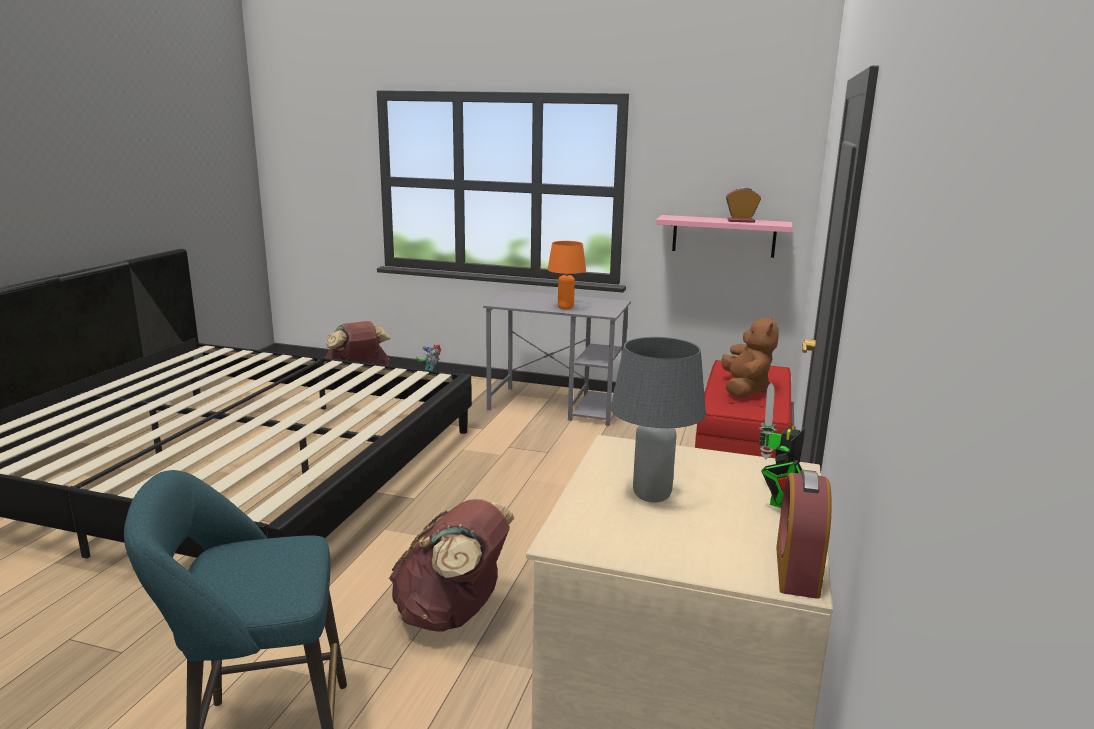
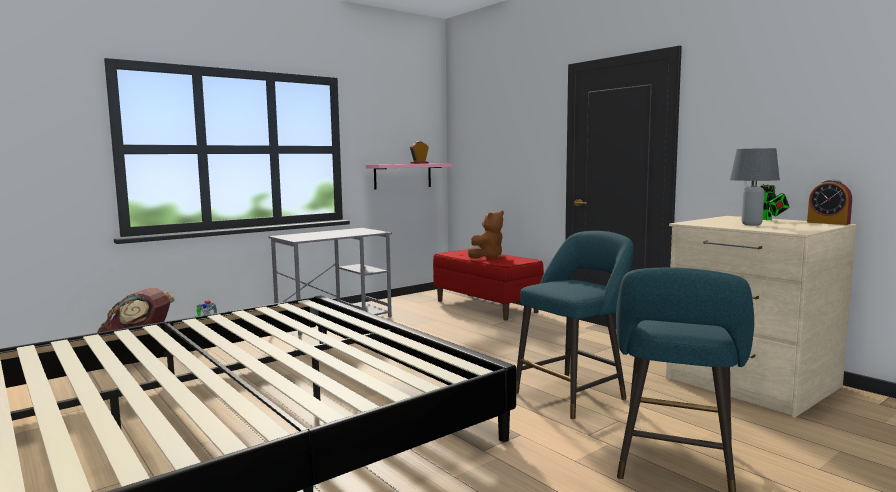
camera: 55 degrees left, 10 degrees down
brown backpack [389,499,514,632] -> turquoise stool [516,231,634,420]
orange table lamp [547,241,586,310] -> none
brown plush toy [721,315,779,398] -> brown plush toy turned 90 degrees clockwise [468,211,504,259]

